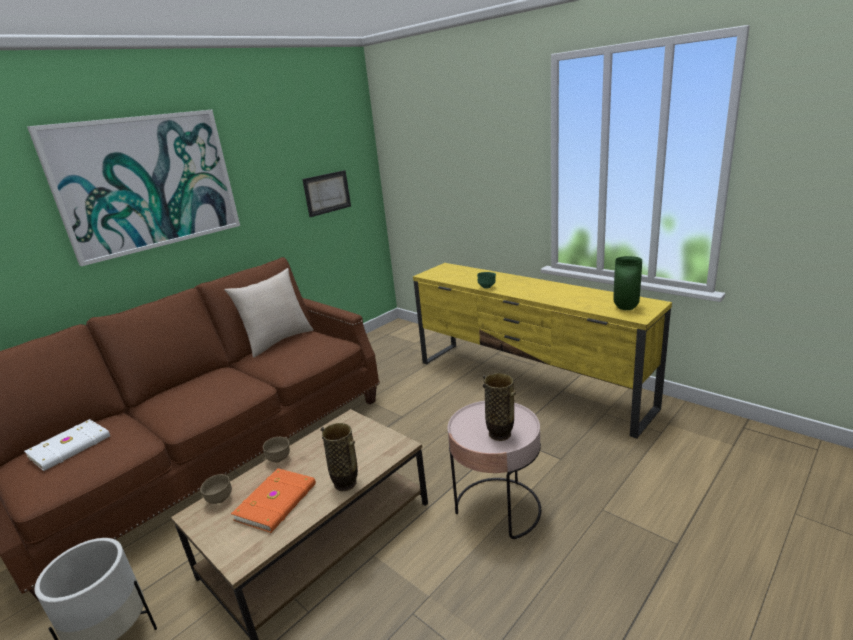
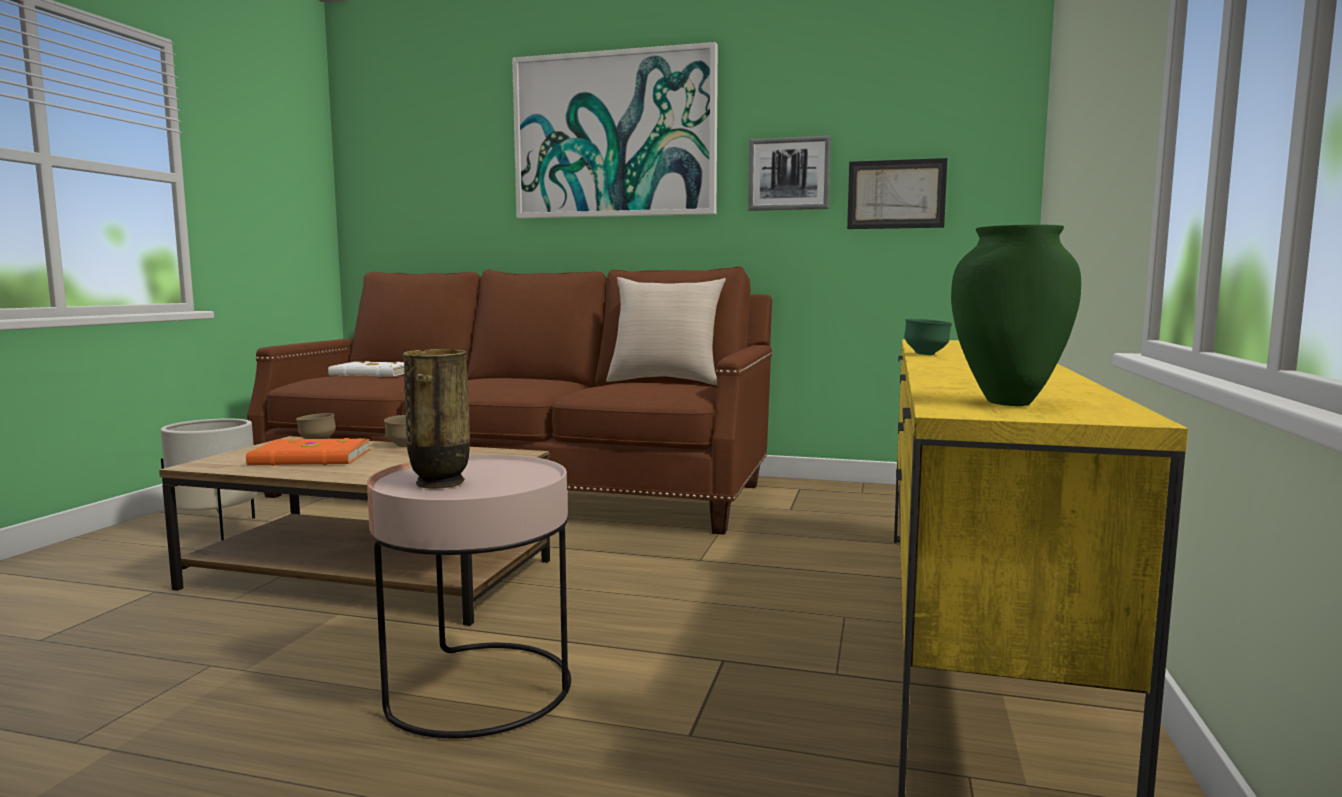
camera: 60 degrees right, 15 degrees down
vase [321,423,358,491] -> none
none -> picture [748,136,831,211]

